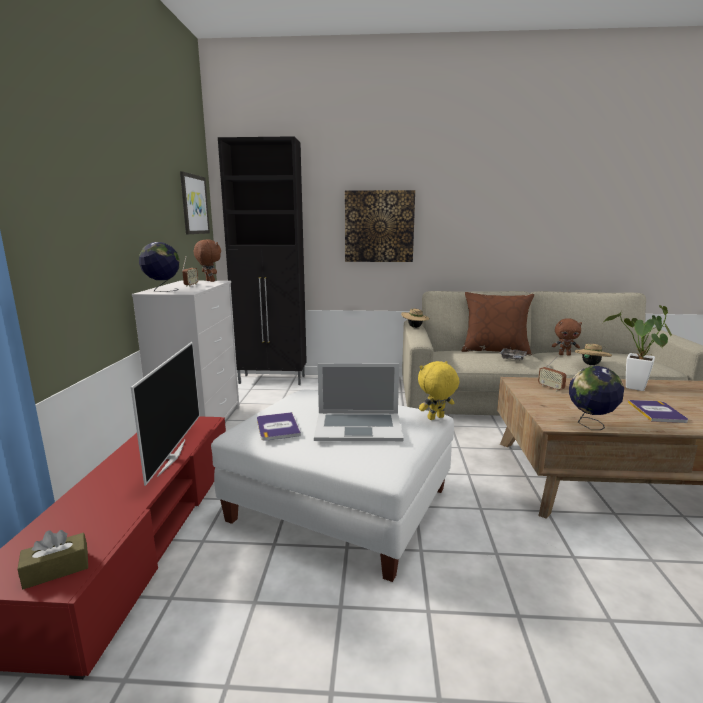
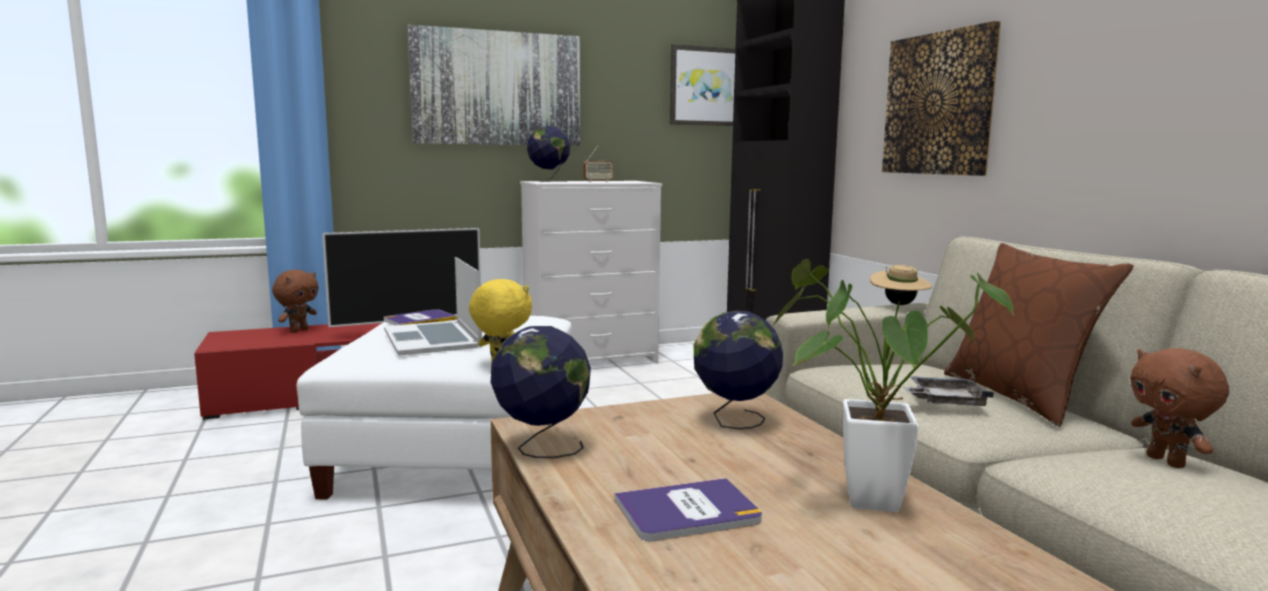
camera: 65 degrees right, 5 degrees down
brown tissue box [18,530,88,589] -> none
brown plush toy [194,239,221,282] -> brown plush toy moved to [272,270,319,332]
radio [538,356,567,391] -> globe [694,311,783,429]
beige hat [575,344,612,365] -> none
none -> picture [407,24,580,146]

